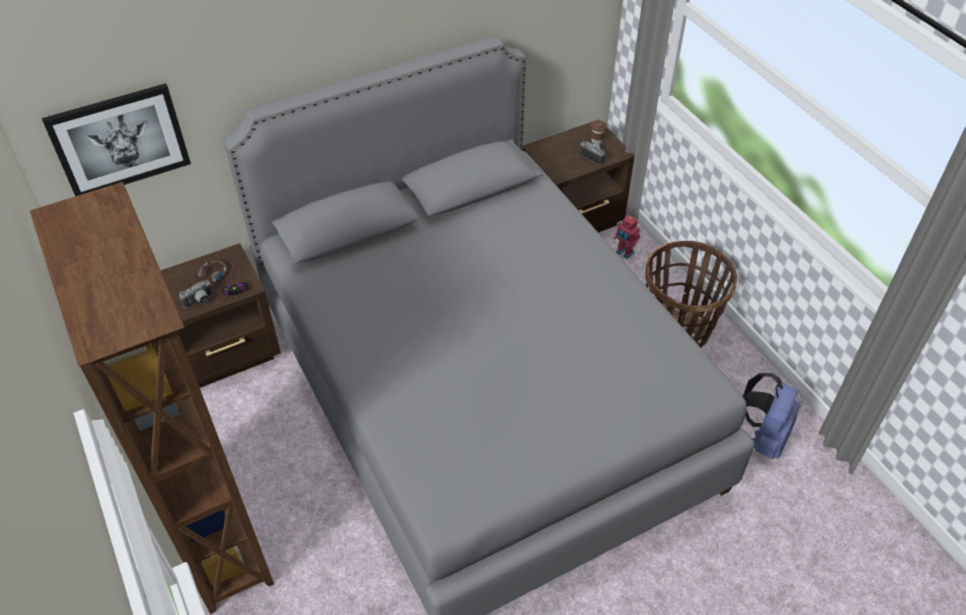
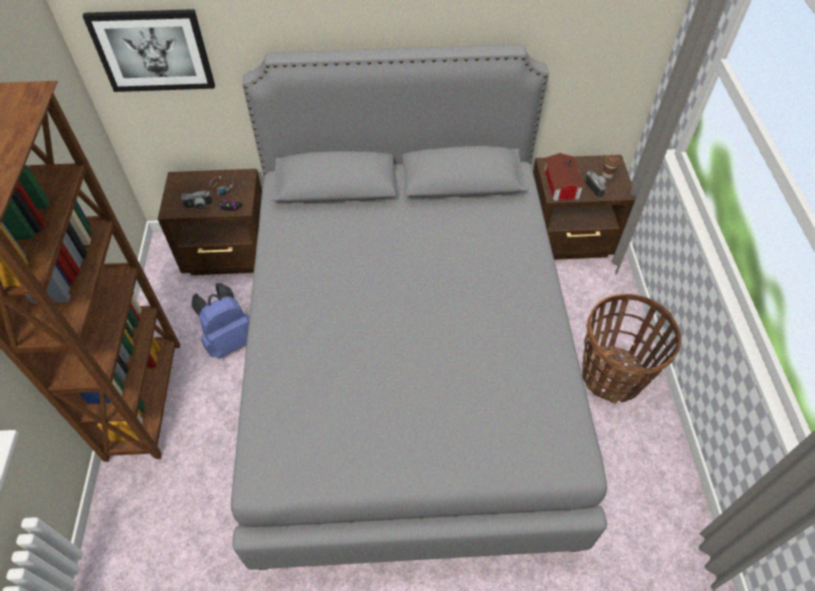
camera: 25 degrees right, 5 degrees up
toy robot [614,215,640,259] -> none
blue backpack [739,373,801,459] -> blue backpack moved to [192,283,249,359]
none -> toy house [544,153,585,201]

